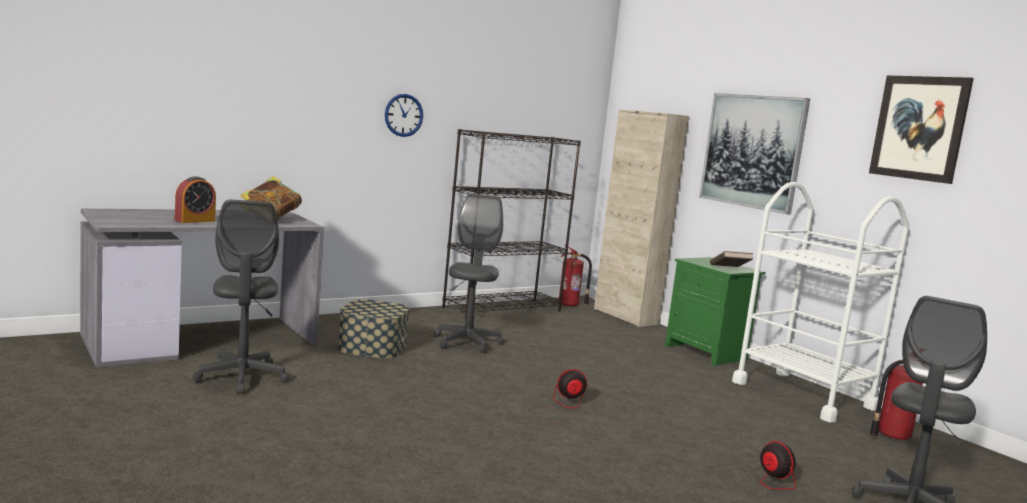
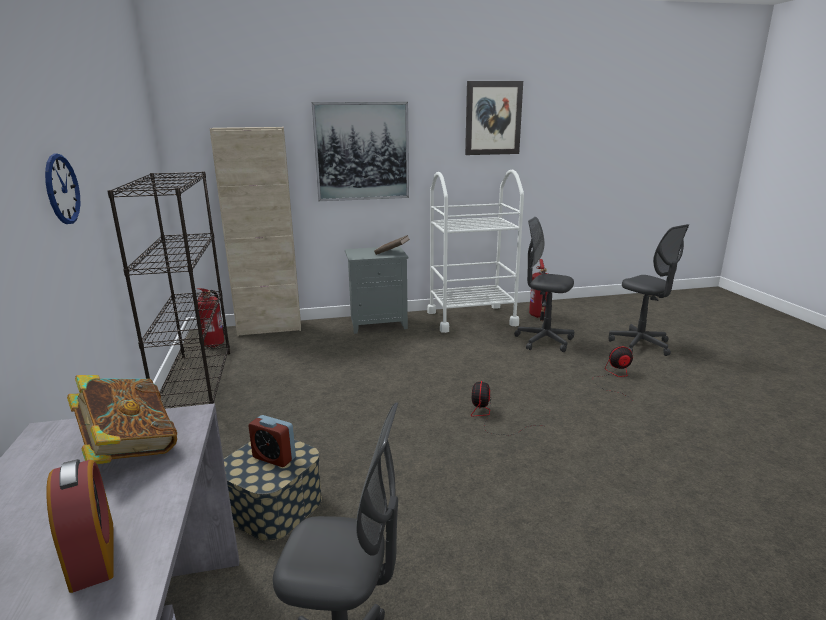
camera: 65 degrees left, 10 degrees up
grey office chair [434,193,504,354] -> grey office chair moved to [514,217,574,352]
green nightstand [665,257,766,366] -> grey nightstand [345,246,408,334]
none -> alarm clock [248,415,296,467]

